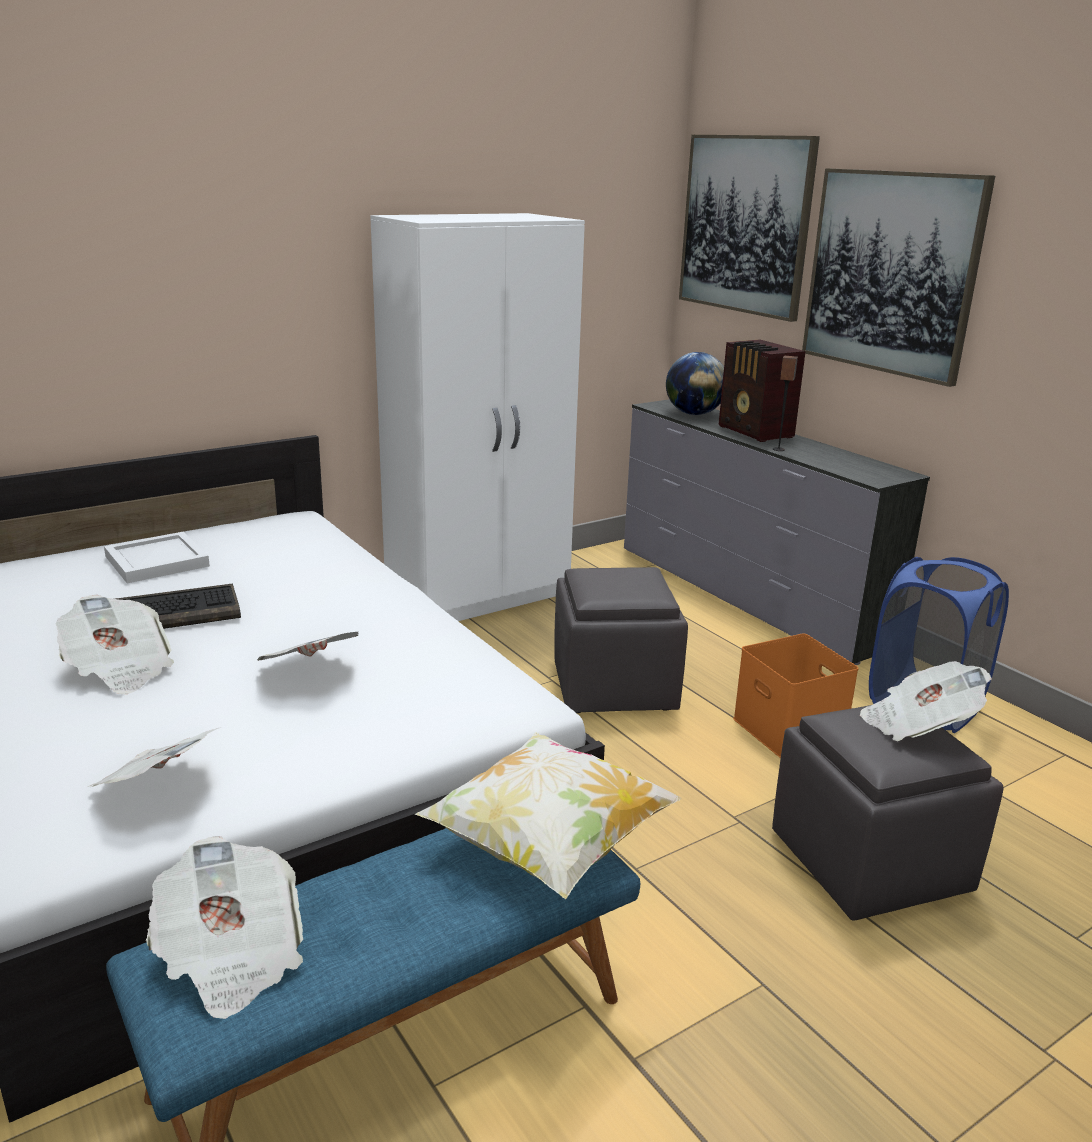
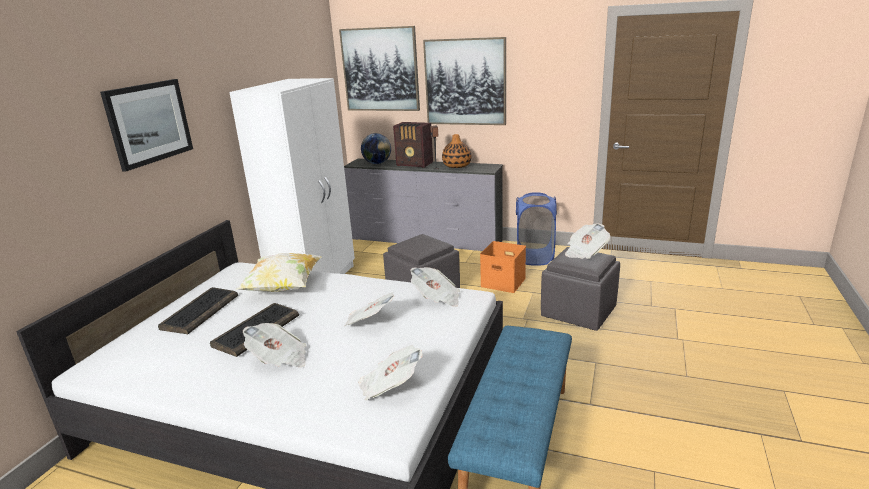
camera: 35 degrees left, 0 degrees up
white tray [104,532,210,583] -> keyboard [158,287,238,334]
newspaper [146,836,303,1019] -> newspaper moved to [410,267,460,307]
pillow [415,733,681,899] -> pillow moved to [236,253,322,292]
none -> picture [100,79,193,172]
none -> vase [442,134,471,168]

